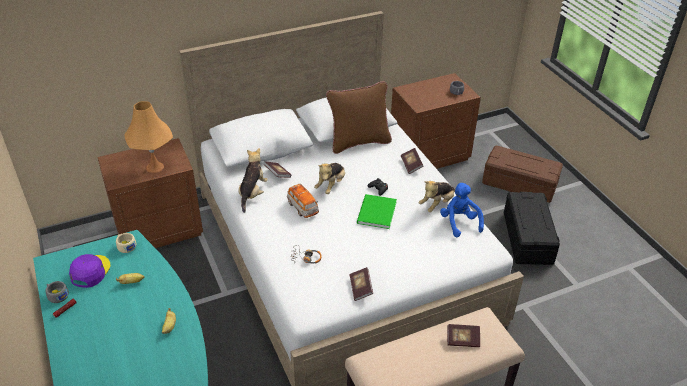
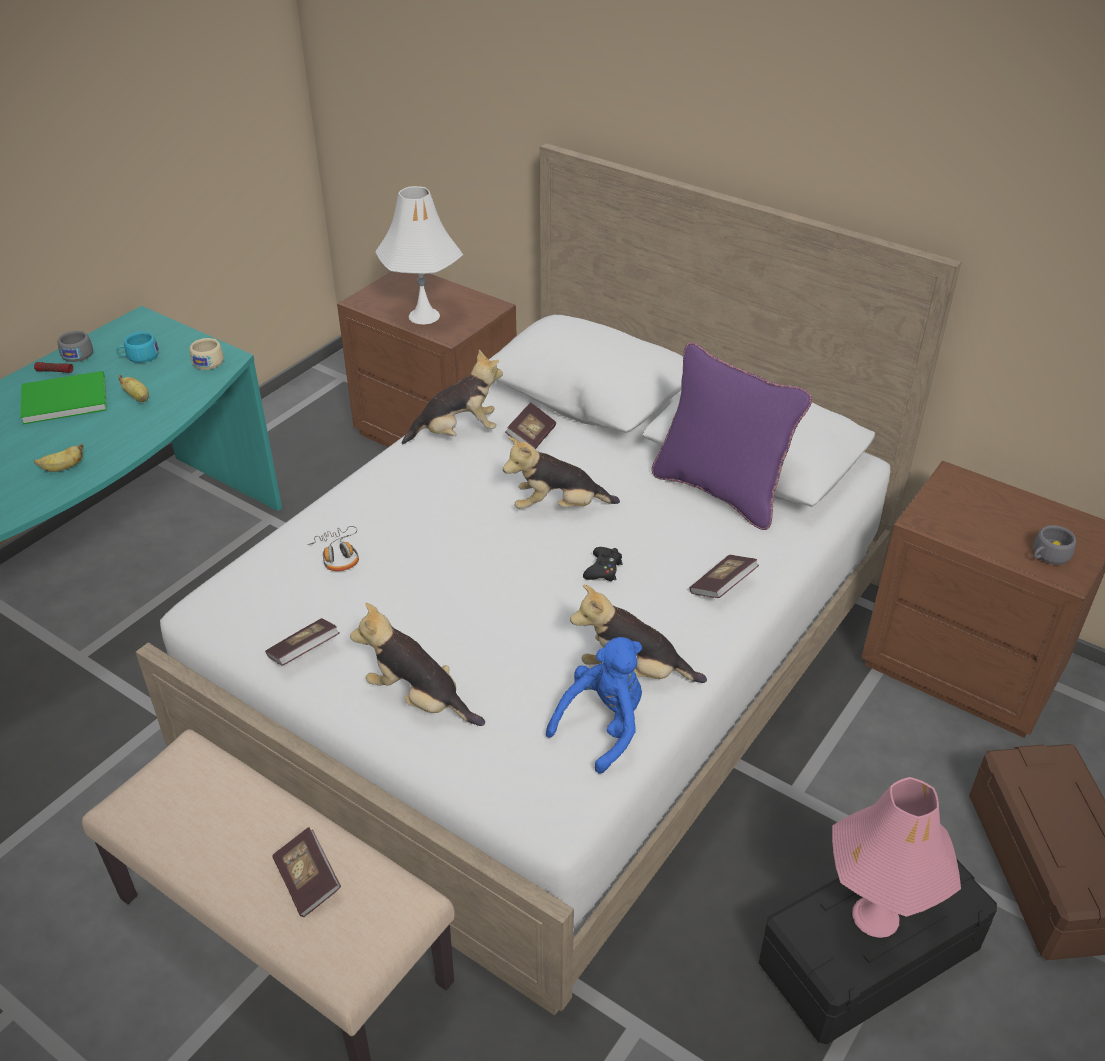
camera: 60 degrees right, 0 degrees up
purple cap [69,254,111,288] -> turquoise cup [116,332,159,363]
orange table lamp [124,101,173,173] -> white table lamp [375,186,463,324]
toy car [287,184,319,218] -> none
brown pillow [326,81,392,154] -> purple pillow [652,342,812,530]
green book [357,194,397,229] -> green book moved to [20,371,107,424]
none -> plush toy [350,603,485,726]
none -> pink table lamp [832,777,961,938]

